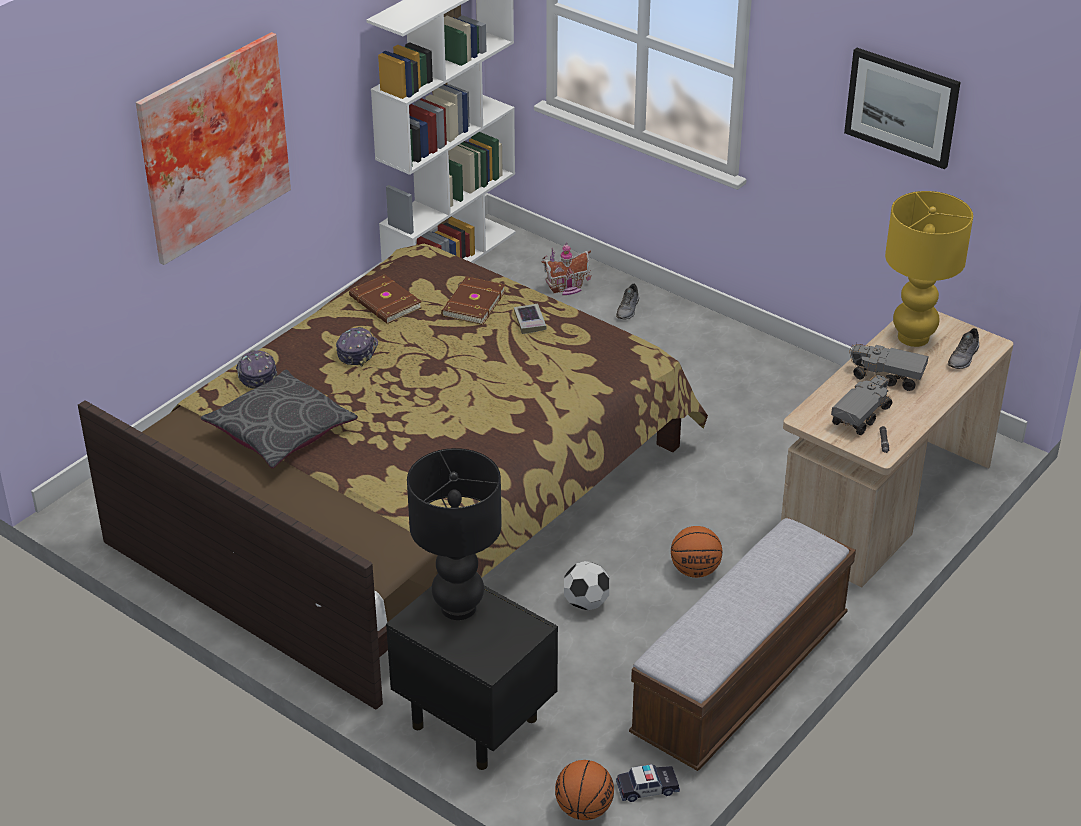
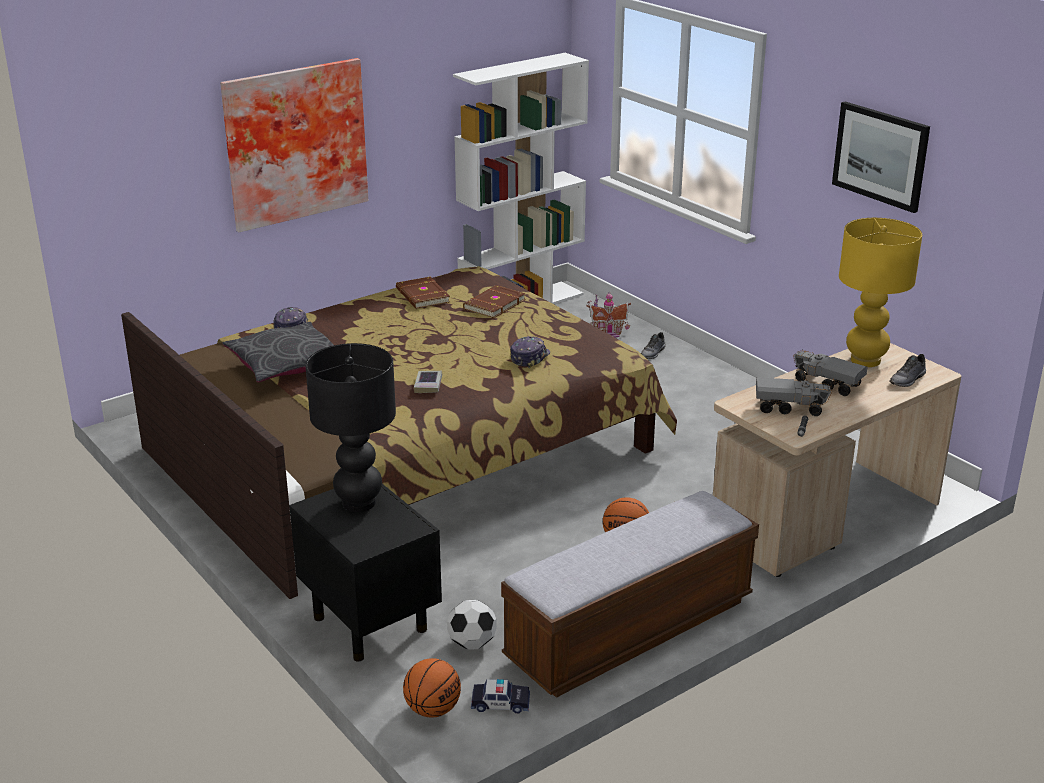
camera: 15 degrees right, 10 degrees down
cap [336,327,378,366] -> cap moved to [510,336,550,368]
book [514,304,547,334] -> book moved to [414,371,442,393]
football [564,561,609,610] -> football moved to [447,600,497,650]
toy truck [831,373,892,435] -> toy truck turned 45 degrees clockwise [756,377,832,416]

